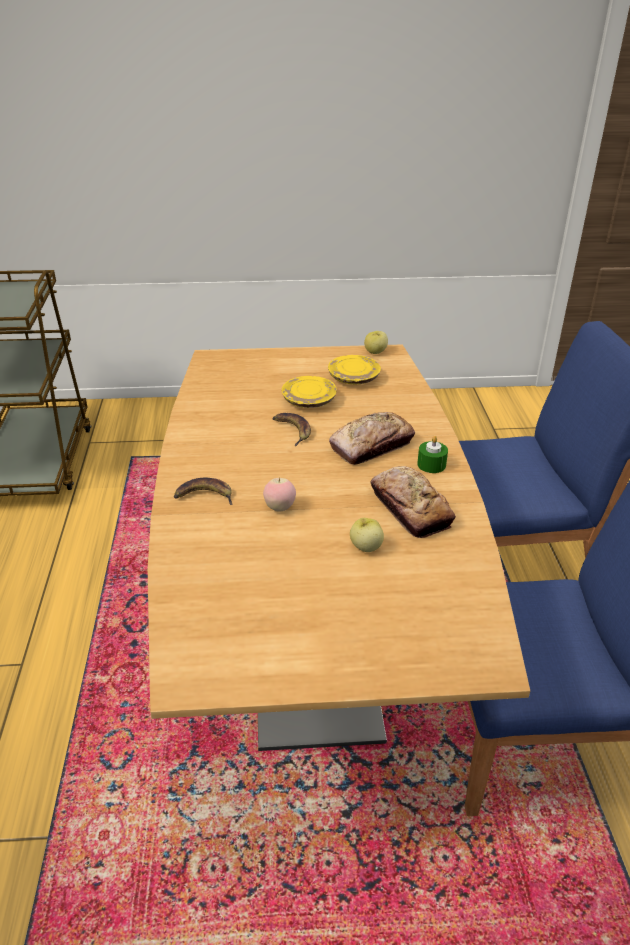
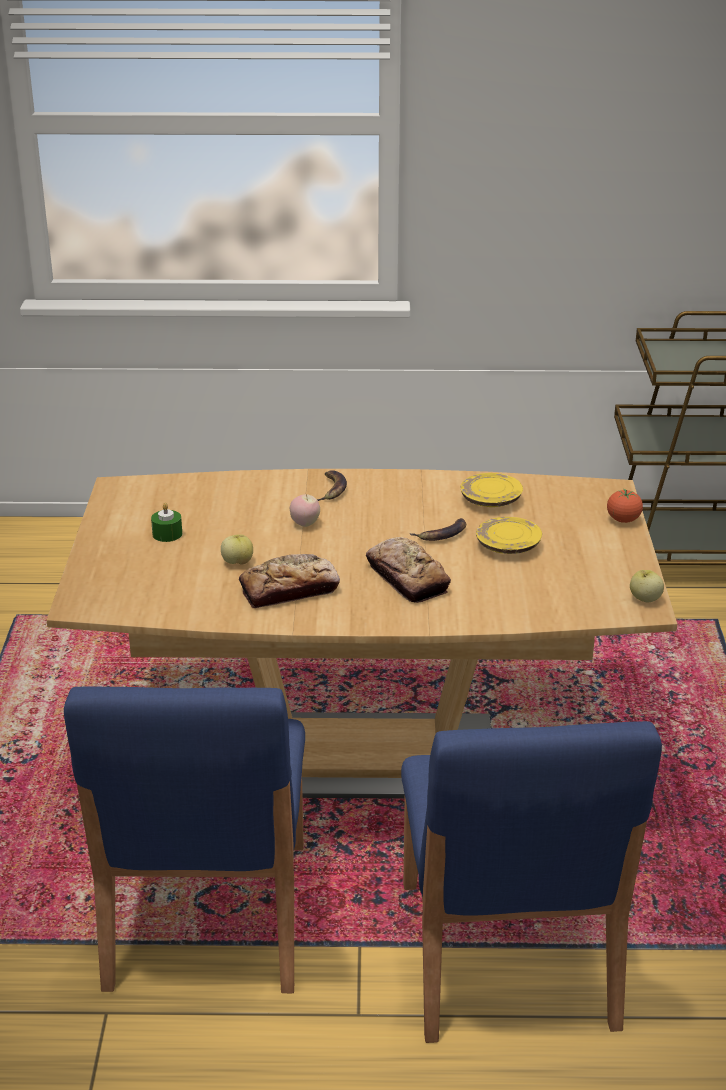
camera: 95 degrees right, 5 degrees down
yellow plate [328,355,381,384] -> yellow plate moved to [461,473,523,507]
green candle [417,436,448,473] -> green candle moved to [151,503,182,542]
none -> tomato [607,489,643,523]

